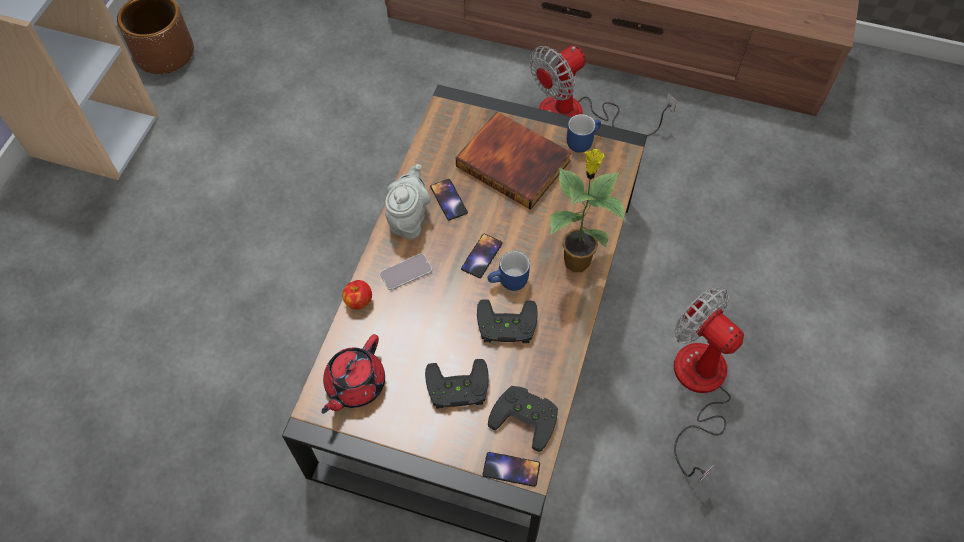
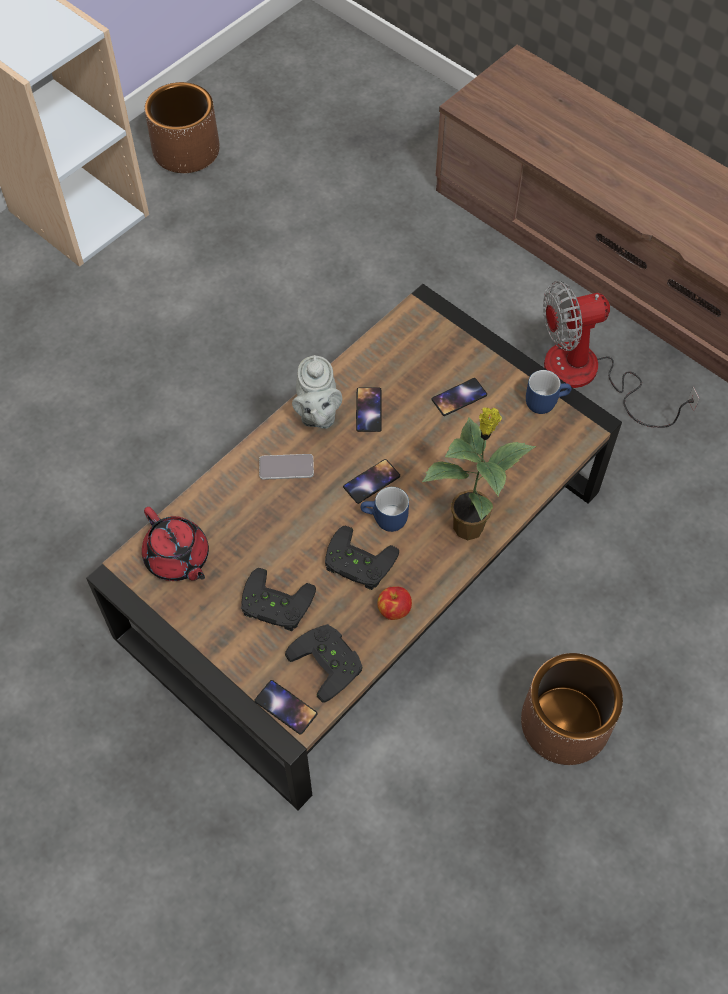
camera: 25 degrees right, 0 degrees up
red teapot [322,334,385,414] -> red teapot turned 90 degrees counterclockwise [142,507,209,581]
apple [342,280,372,310] -> apple moved to [377,586,412,620]
grey teapot [385,164,431,239] -> grey teapot turned 135 degrees clockwise [292,355,342,429]
book [456,111,572,210] -> phone [432,378,487,416]
fan [674,287,744,482] -> brown planter [521,653,623,765]

